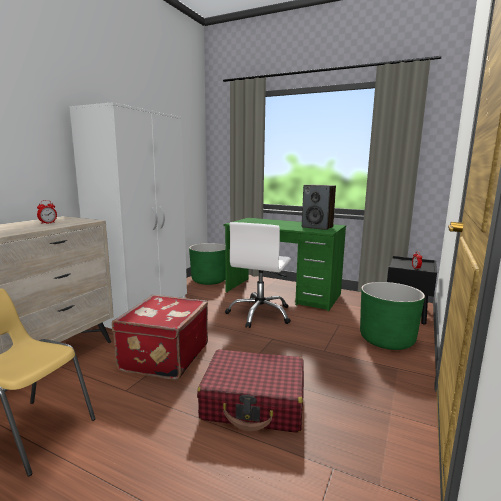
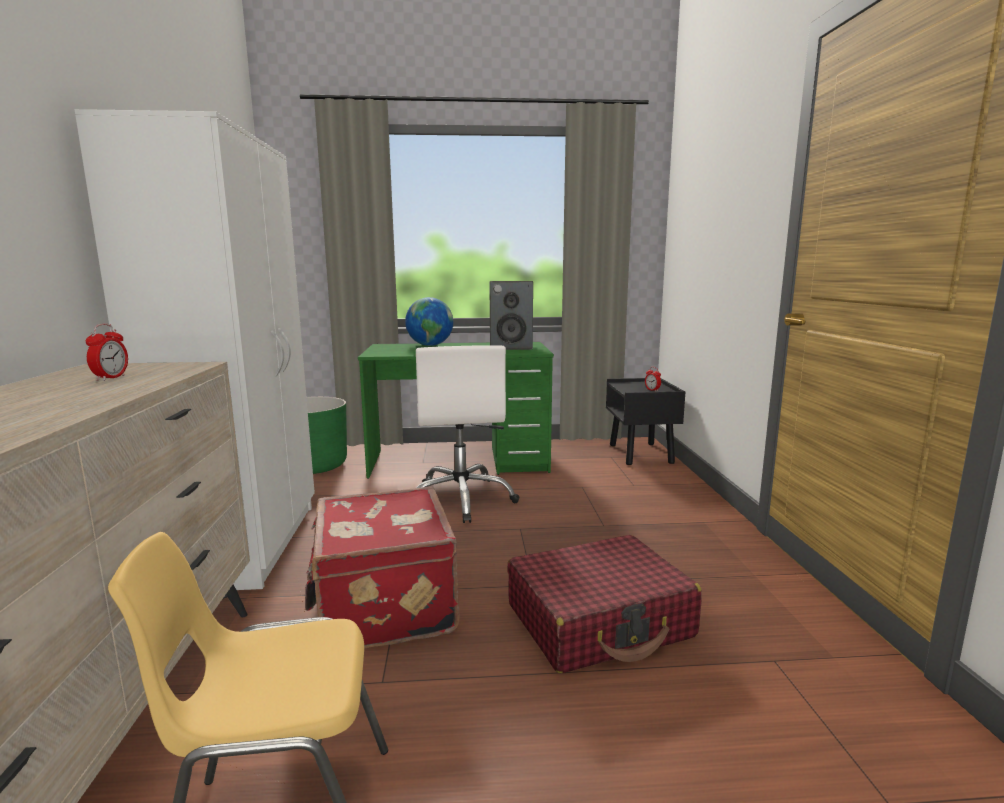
camera: 30 degrees left, 0 degrees up
green planter [360,282,425,350] -> none
none -> globe [405,297,453,346]

